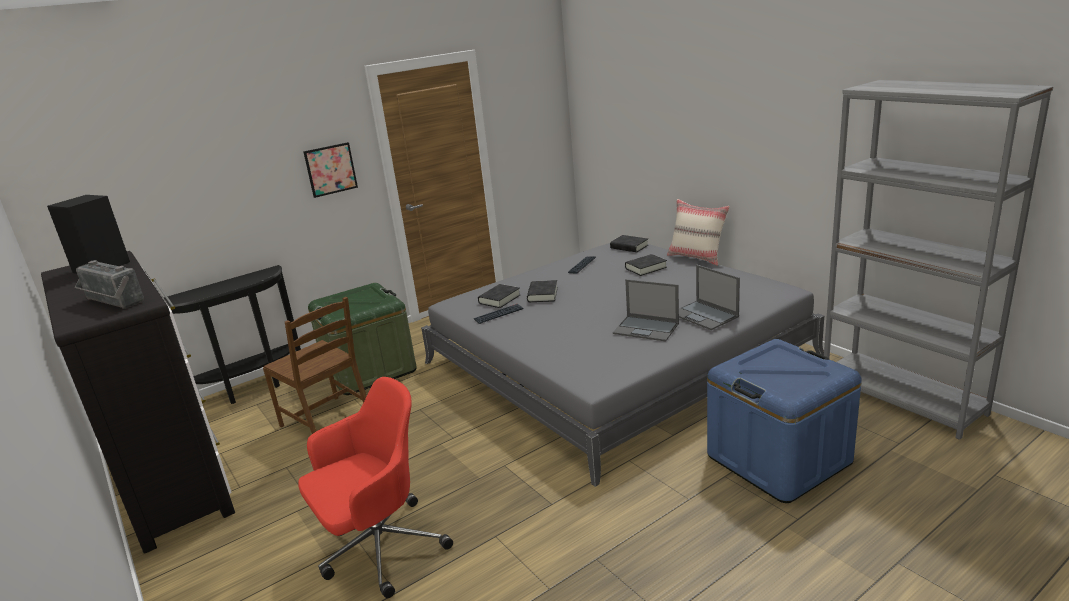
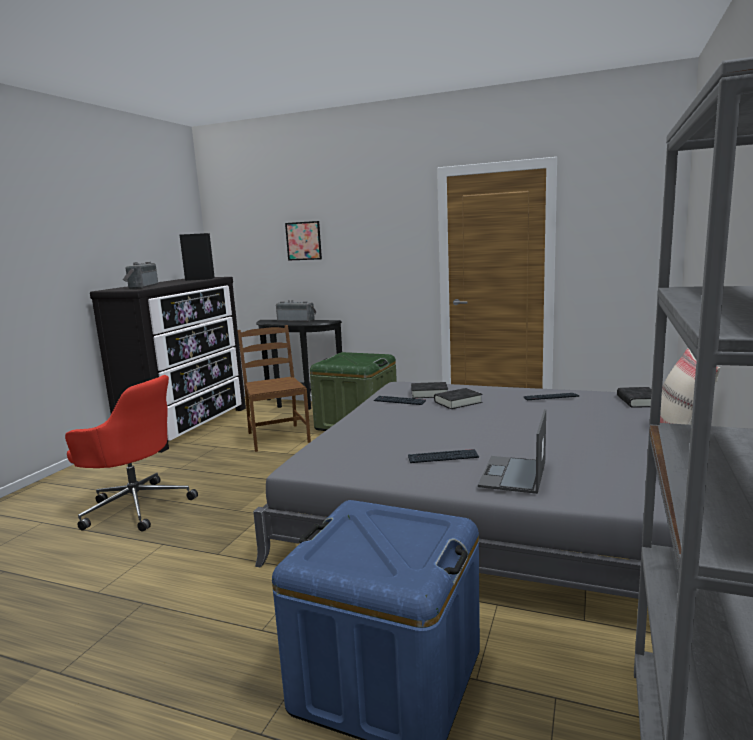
camera: 55 degrees right, 10 degrees down
brown chair [263,297,367,434] -> brown chair turned 150 degrees clockwise [237,325,311,452]
picture [303,142,358,198] -> picture moved to [285,221,322,261]
laptop [613,279,679,341] -> keyboard [408,449,479,463]
black book [625,254,667,276] -> none
none -> radio [276,300,316,322]

